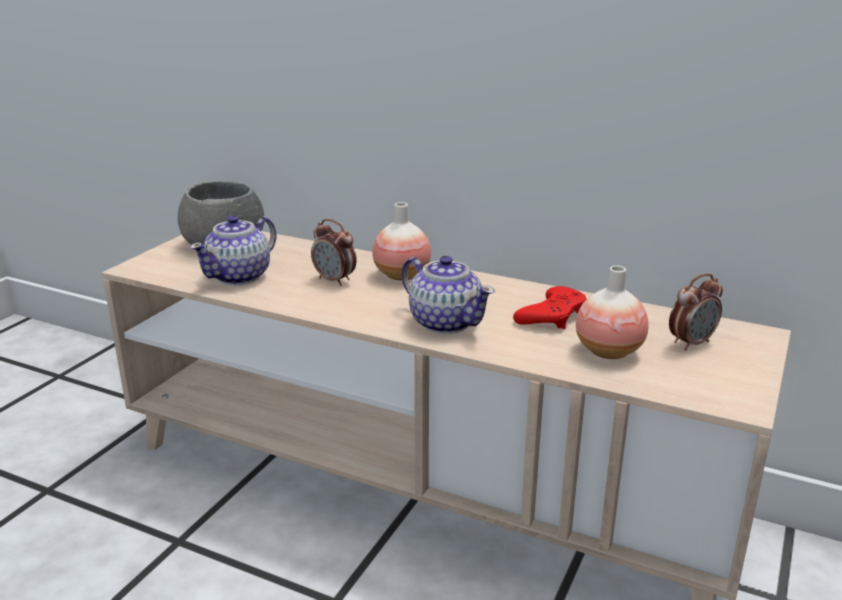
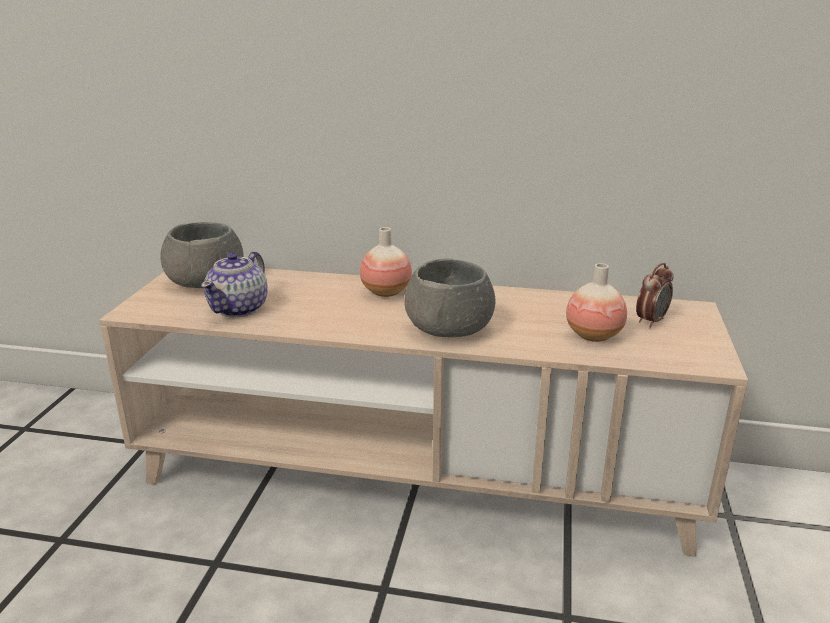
camera: 15 degrees left, 0 degrees up
alarm clock [311,219,357,286] -> none
teapot [401,256,495,334] -> grey bowl [404,258,495,337]
red game controller [513,286,586,329] -> none

